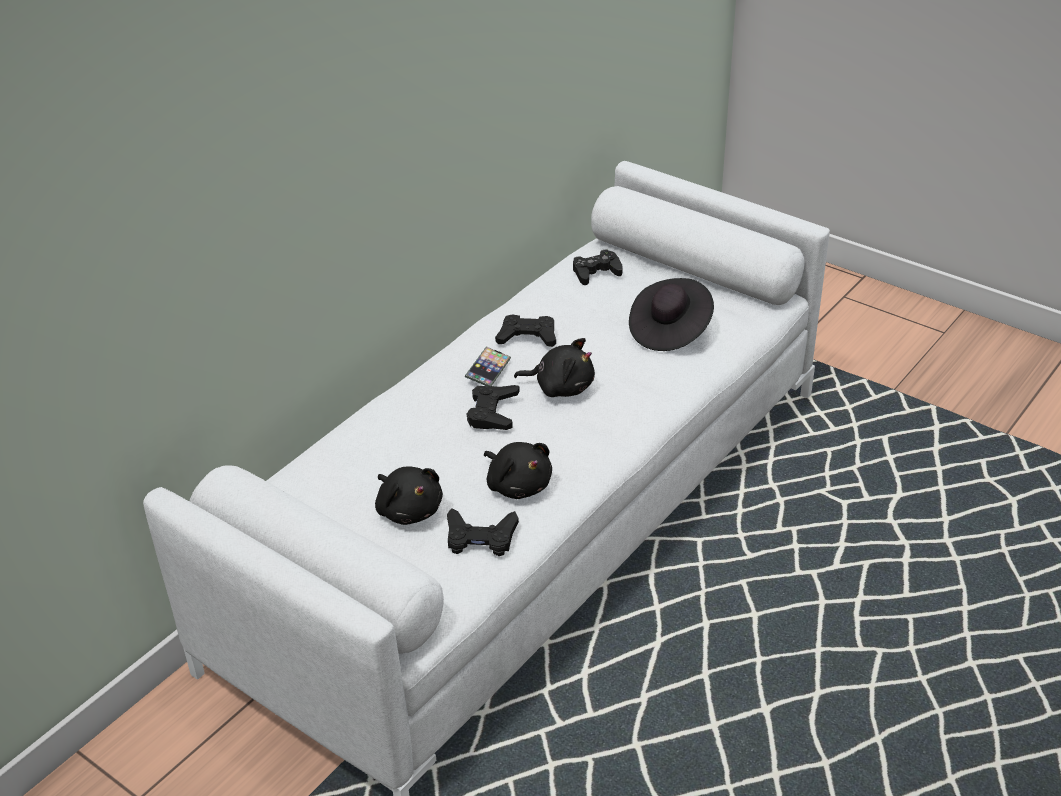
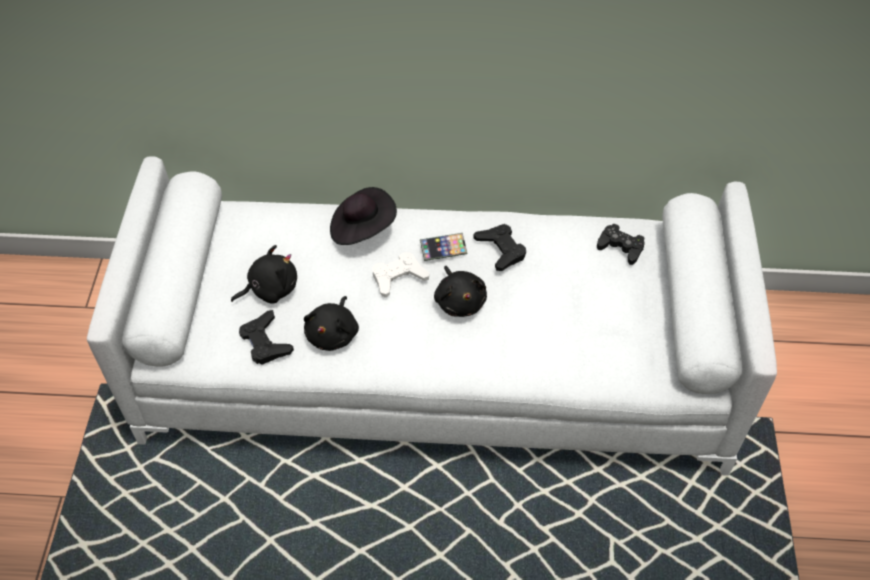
camera: 55 degrees right, 15 degrees up
black plush toy [375,466,443,525] -> black plush toy turned 135 degrees counterclockwise [231,245,297,304]
black game controller [467,385,520,430] -> white game controller [373,252,429,298]
black hat [629,278,714,351] -> black hat moved to [330,187,397,245]

